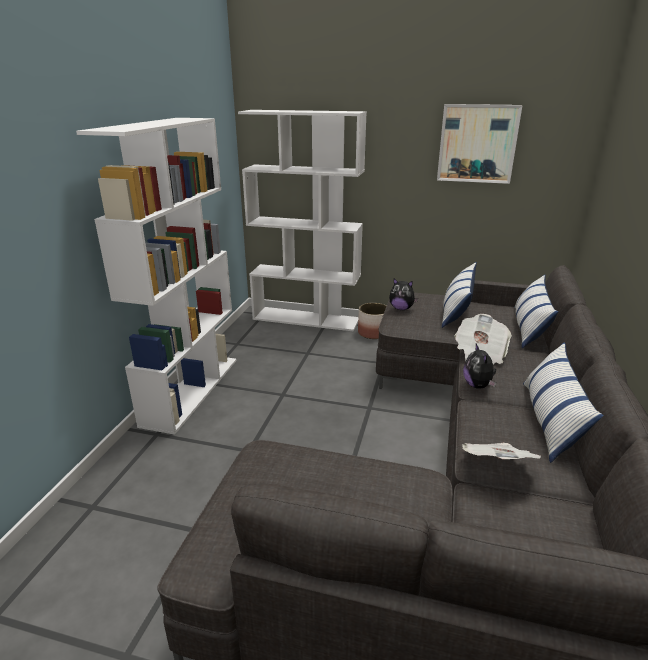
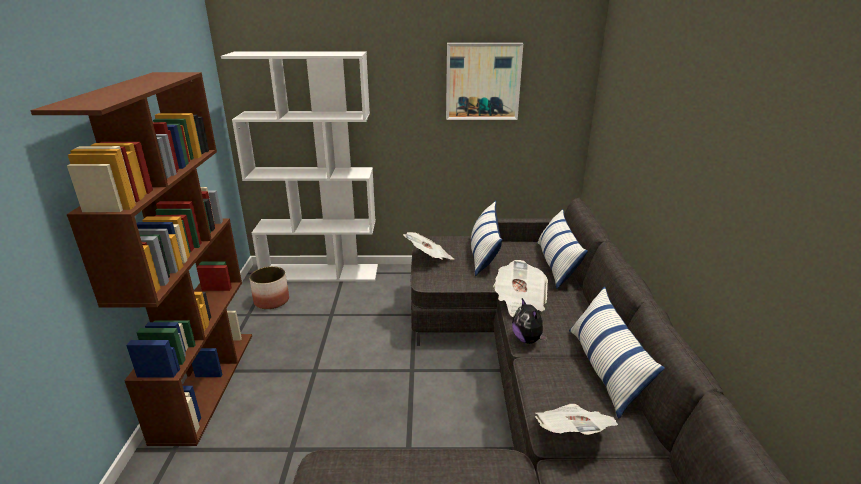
camera: 15 degrees left, 0 degrees up
white bookcase [76,118,237,435] -> brown bookcase [30,72,252,446]
planter [358,303,386,339] -> planter moved to [249,266,289,309]
plush toy [389,279,418,310] -> newspaper [403,232,454,260]

